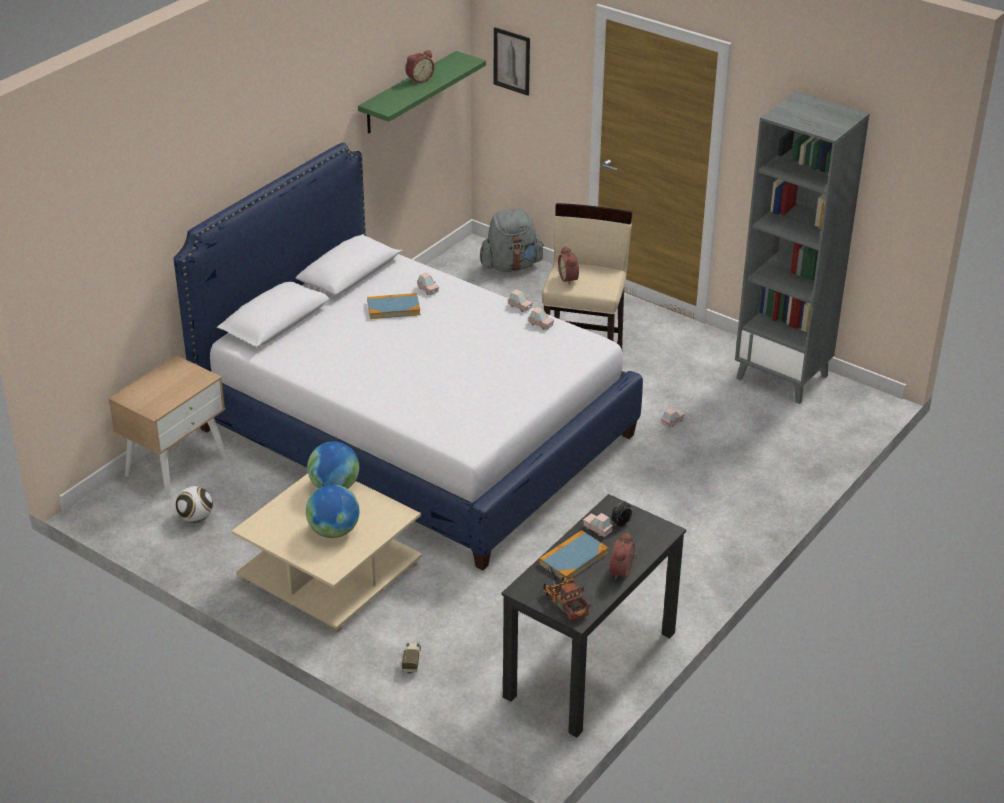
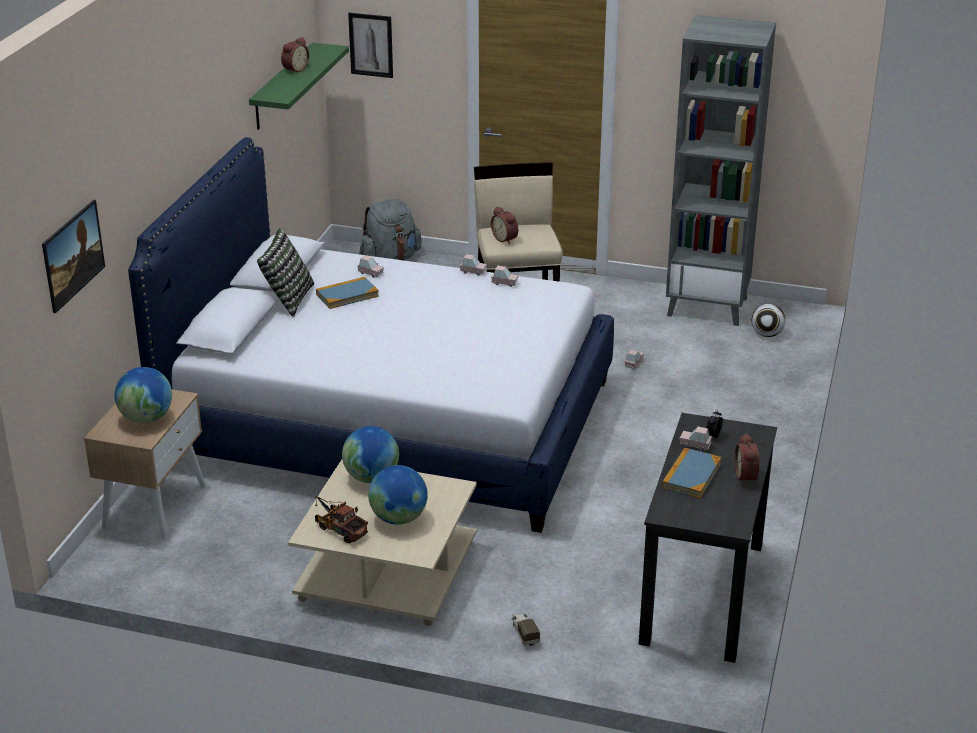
camera: 20 degrees left, 5 degrees down
football [176,486,213,523] -> football moved to [752,304,785,337]
toy truck [543,565,590,621] -> toy truck moved to [315,496,368,543]
none -> picture [42,200,105,313]
none -> globe [115,367,172,423]
none -> pillow [257,228,314,317]

